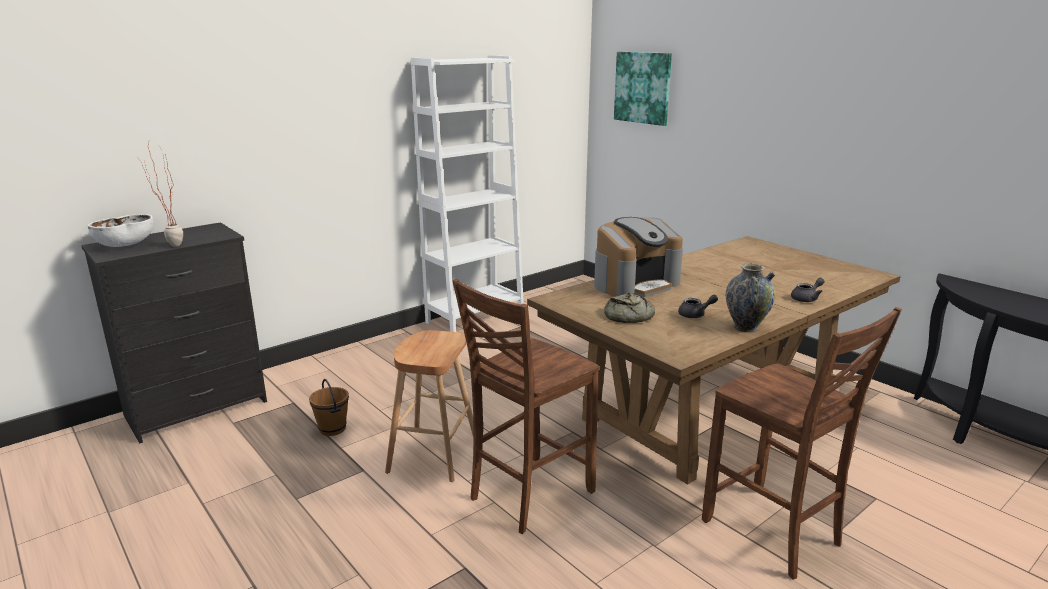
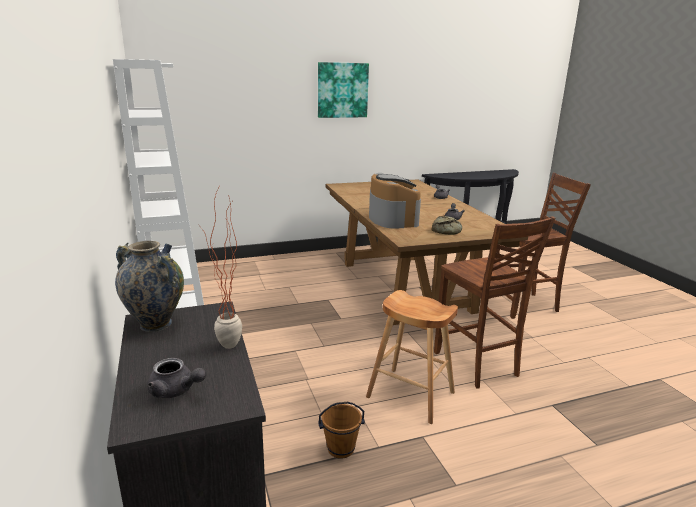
camera: 70 degrees left, 0 degrees up
white bowl [88,214,153,247] -> grey teapot [147,358,206,398]
picture [614,52,672,126] -> picture moved to [318,62,369,118]
vase [726,263,775,333] -> vase moved to [115,241,184,332]

